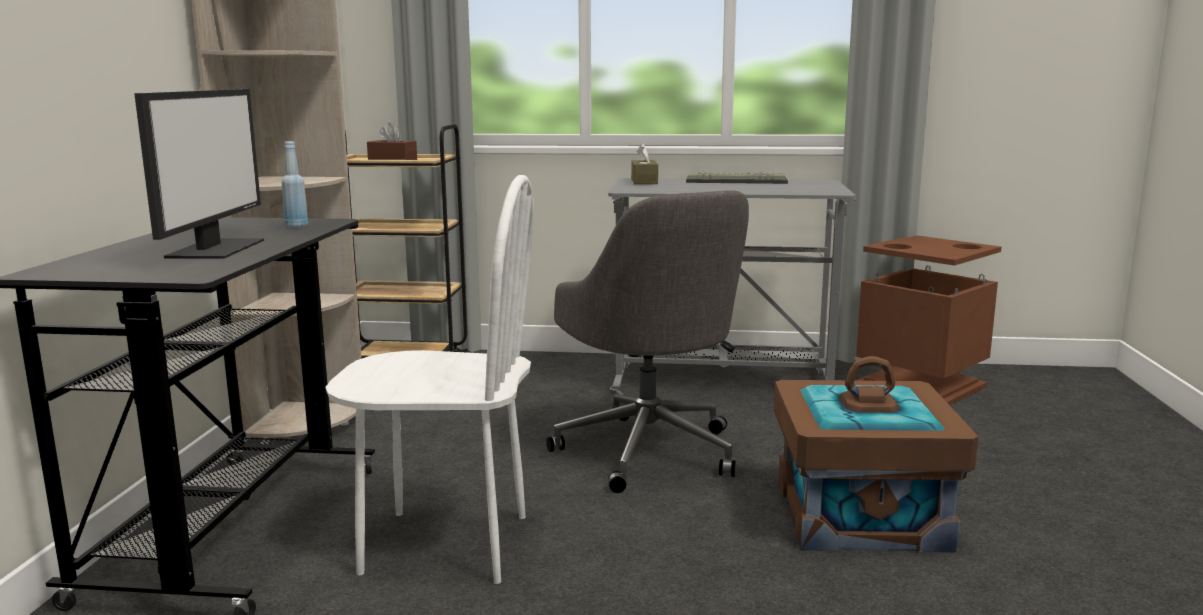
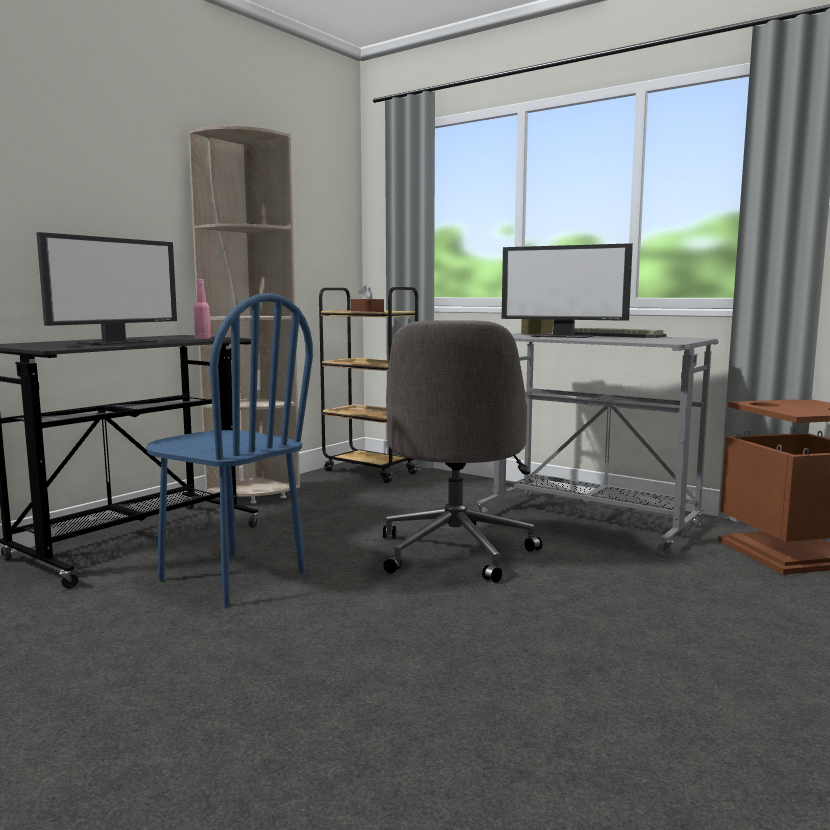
camera: 30 degrees right, 5 degrees down
blue bottle [281,141,308,228] -> pink bottle [194,279,211,339]
white chair [325,175,534,584] -> blue chair [146,293,313,607]
brown storage box [774,356,978,552] -> none
none -> monitor [502,243,633,338]

